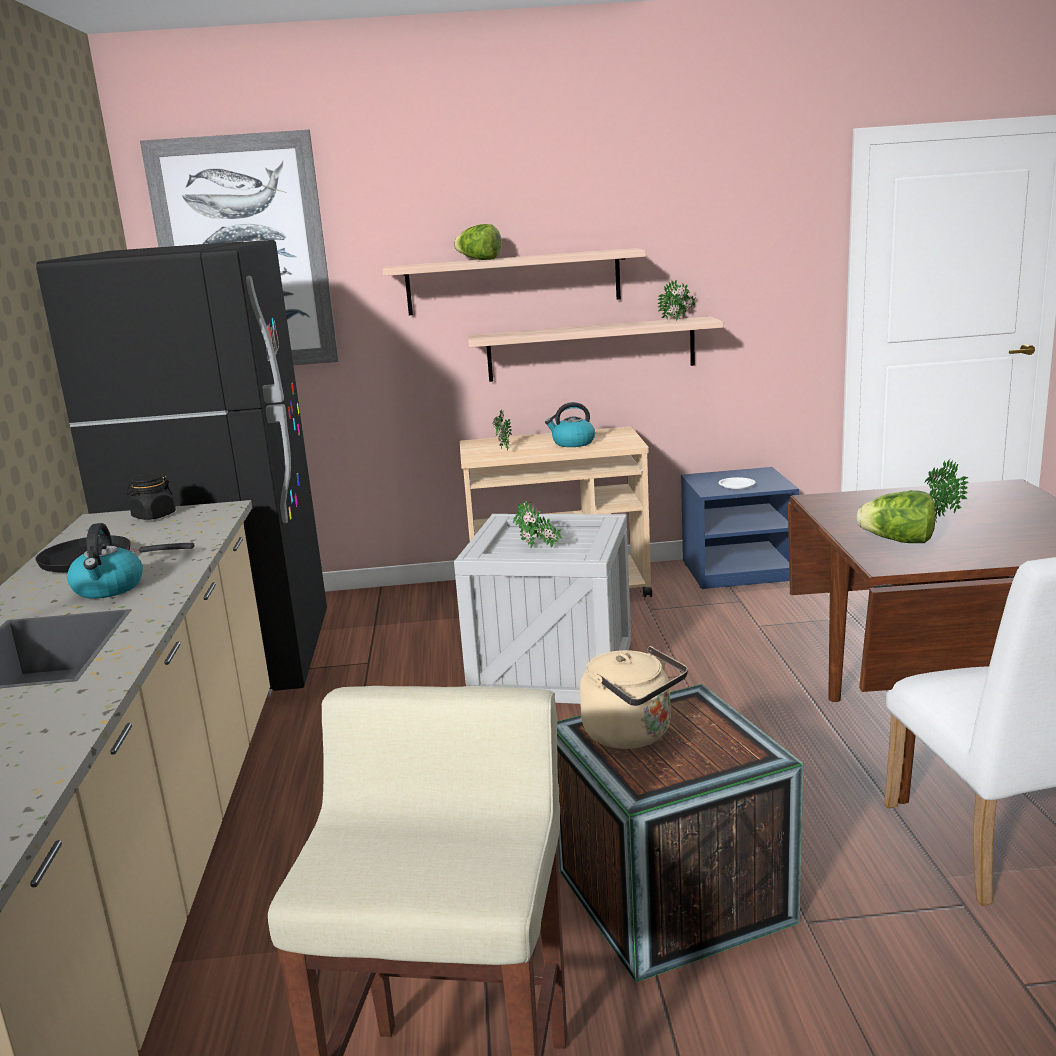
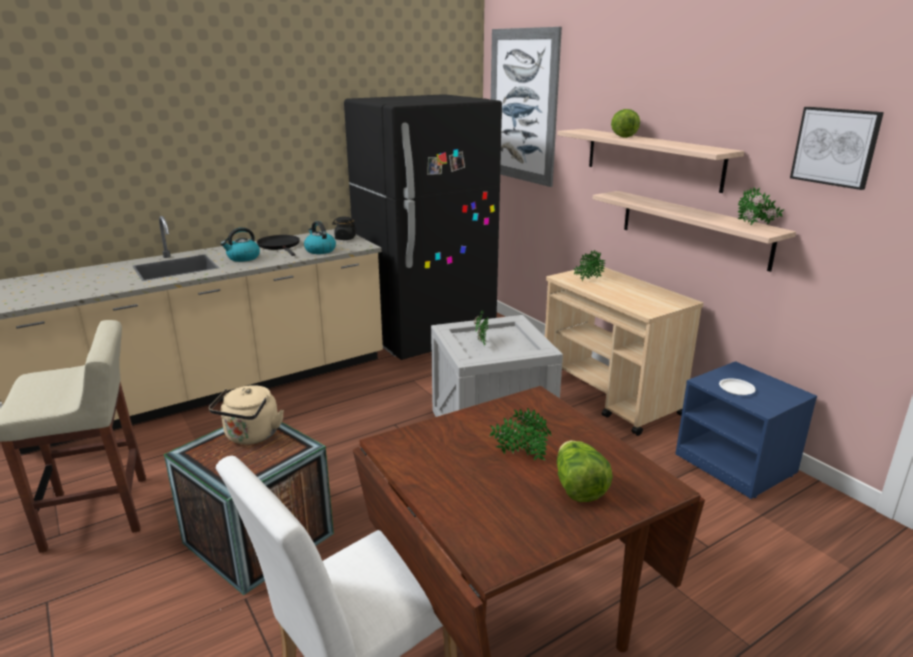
camera: 60 degrees right, 5 degrees up
kettle [545,402,595,447] -> kettle moved to [304,221,336,254]
lettuce [856,490,936,543] -> lettuce moved to [557,441,613,502]
none -> picture [790,107,884,190]

